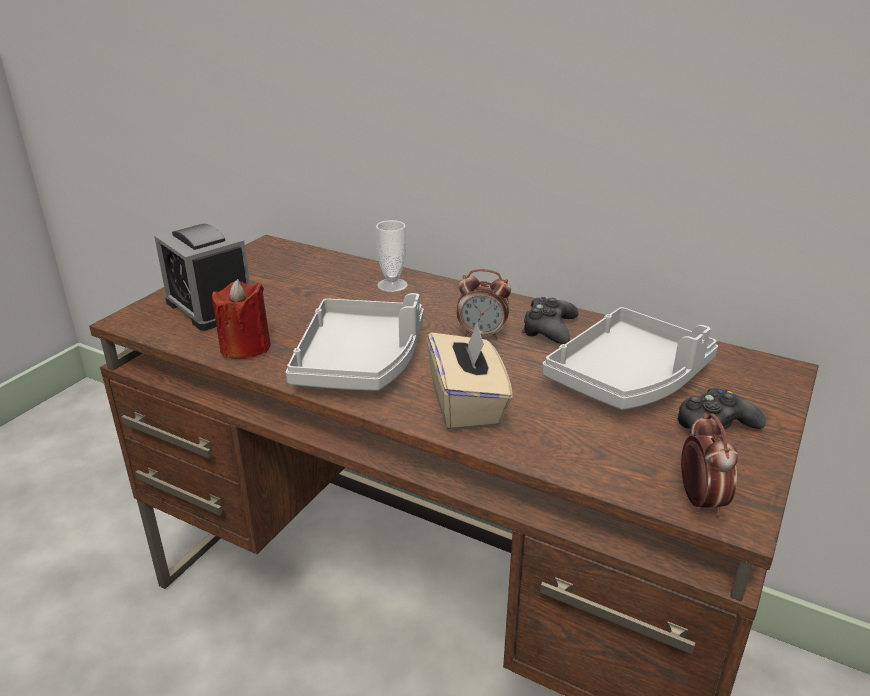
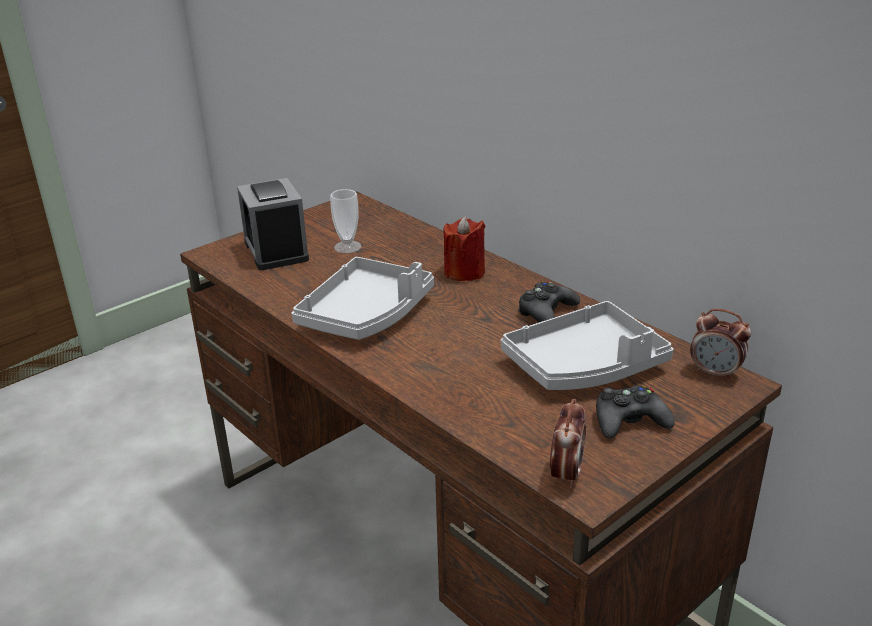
camera: 20 degrees right, 0 degrees up
red candle [212,279,271,359] -> red candle moved to [443,216,485,281]
cup [376,220,408,292] -> cup moved to [330,189,362,253]
beige tissue box [427,322,513,431] -> none
alarm clock [457,269,511,339] -> alarm clock moved to [690,309,751,381]

